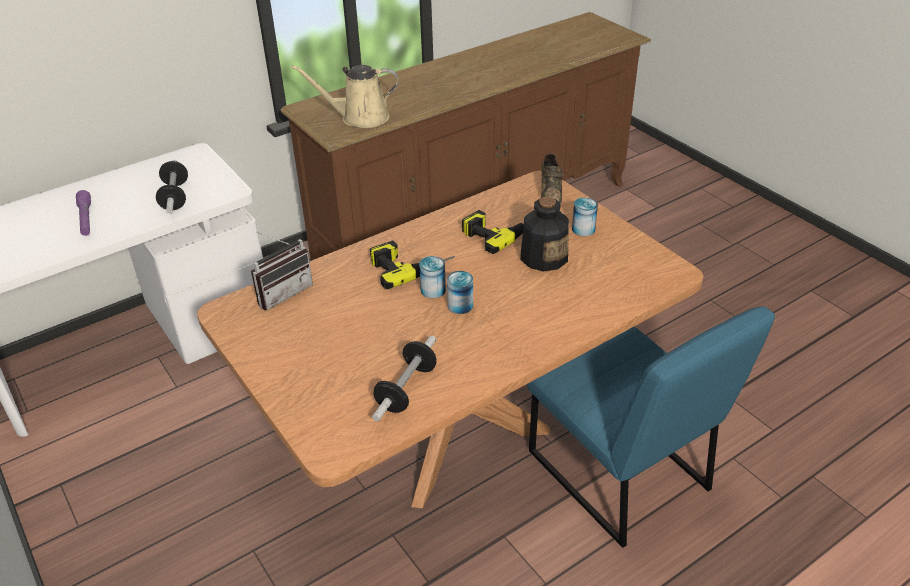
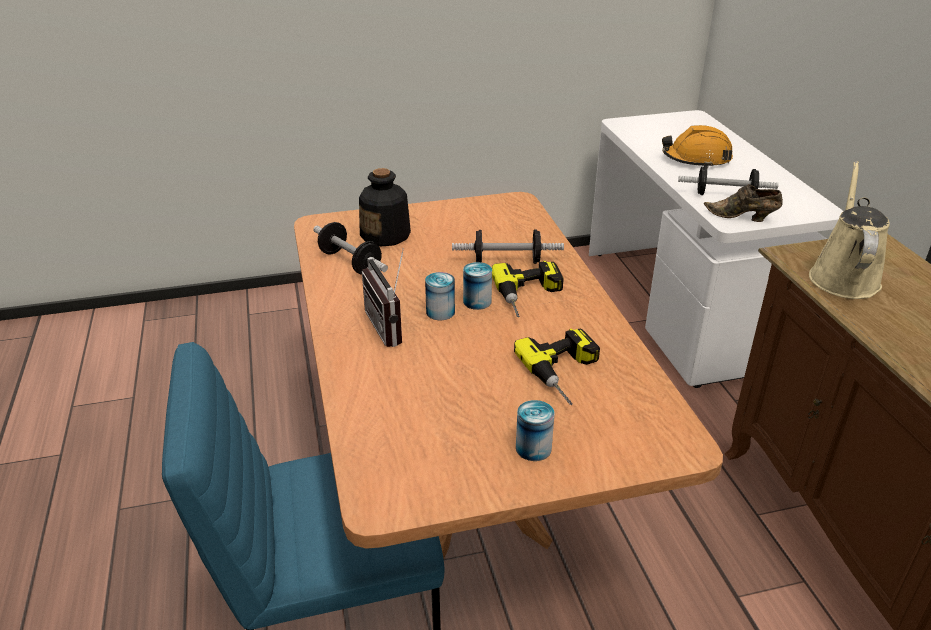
camera: 110 degrees right, 5 degrees down
purple flashlight [76,190,91,236] -> orange hard hat [662,125,733,168]
radio [251,232,313,311] -> radio moved to [362,248,404,347]
bottle [520,197,569,271] -> bottle moved to [359,168,411,247]
brown shoe [541,153,565,205] -> brown shoe moved to [704,184,783,222]
none -> dumbbell [452,230,564,264]

